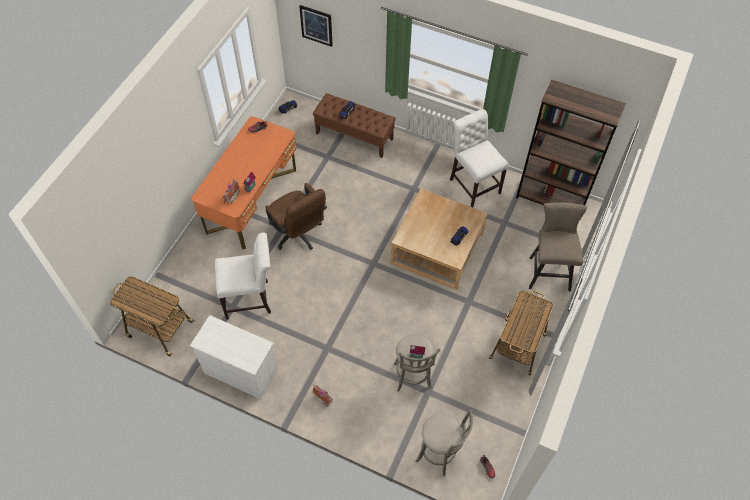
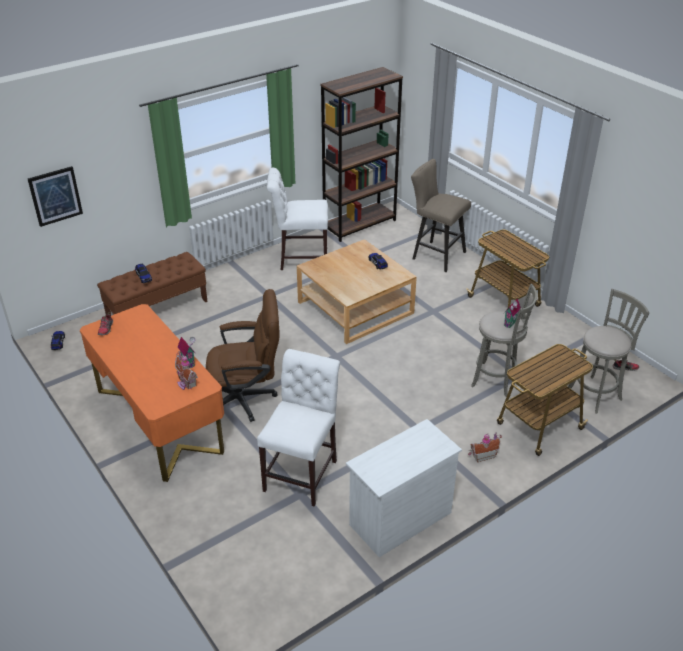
camera: 60 degrees left, 20 degrees down
cart [110,276,195,356] -> cart moved to [497,344,593,456]

